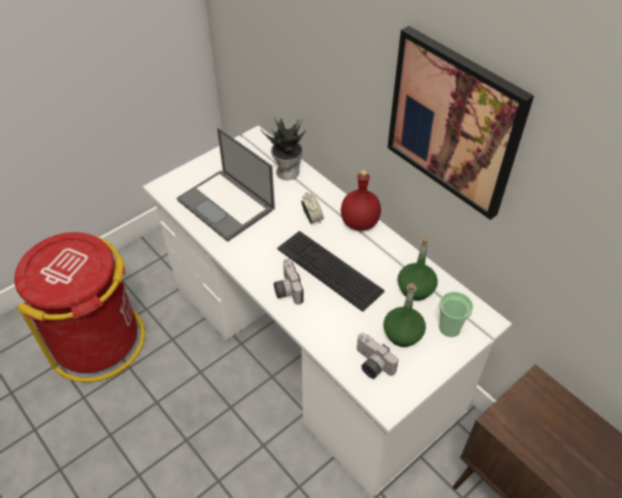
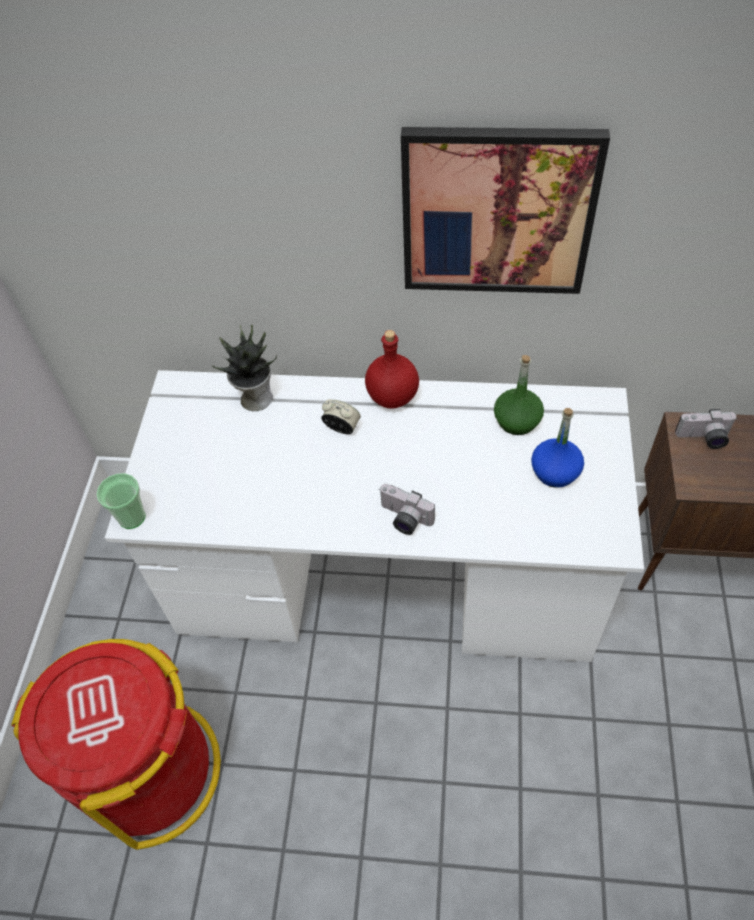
camera: 40 degrees left, 5 degrees up
laptop [177,128,275,242] -> none
keyboard [277,231,385,312] -> none
camera [357,333,398,379] -> camera moved to [675,409,736,449]
green bottle [383,283,426,347] -> blue bottle [531,408,584,488]
cup [439,292,473,337] -> cup moved to [96,473,145,529]

